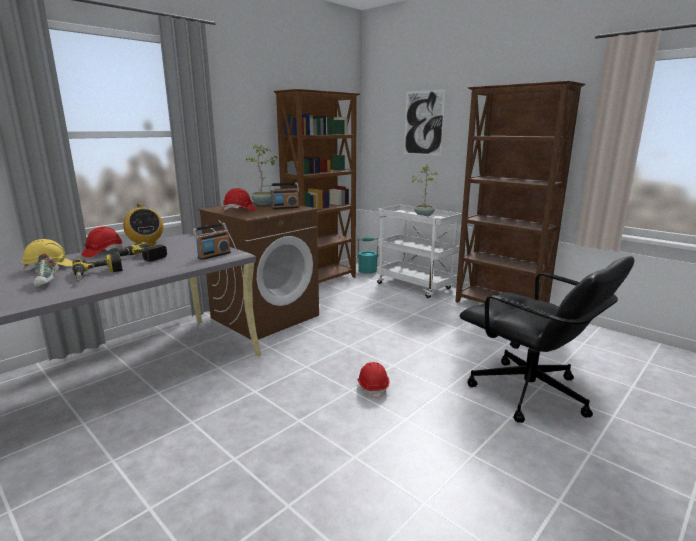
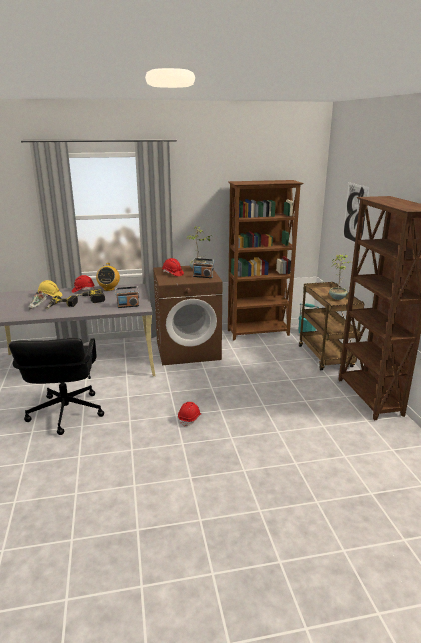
camera: 35 degrees right, 5 degrees up
white cart [377,205,462,298] -> brown cart [299,282,364,370]
black office chair [459,256,634,423] -> black office chair moved to [9,338,104,435]

